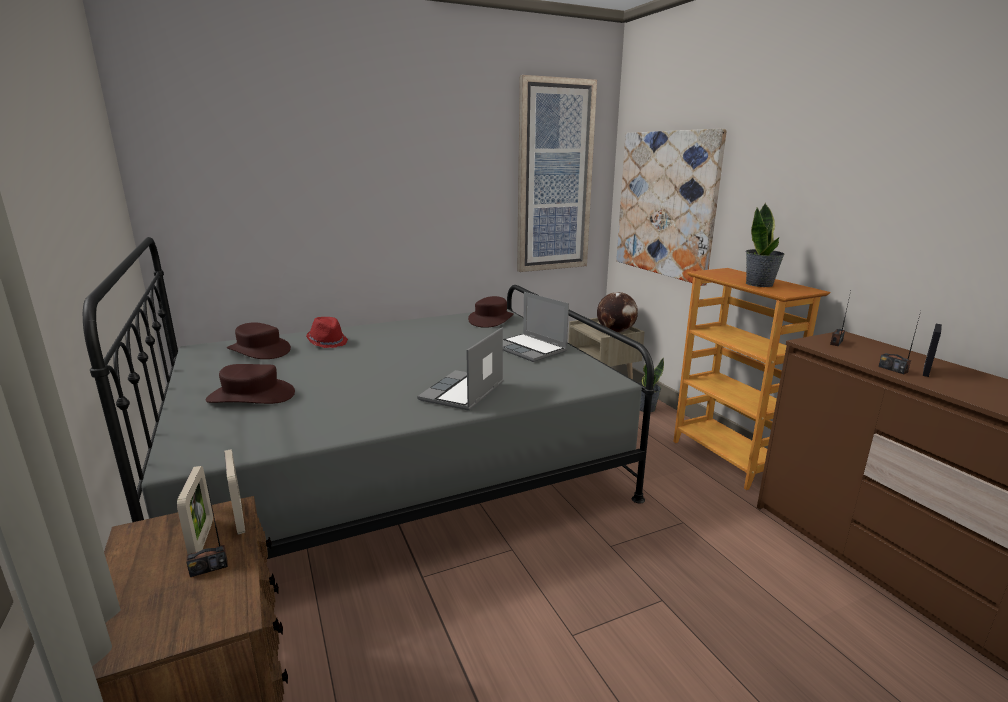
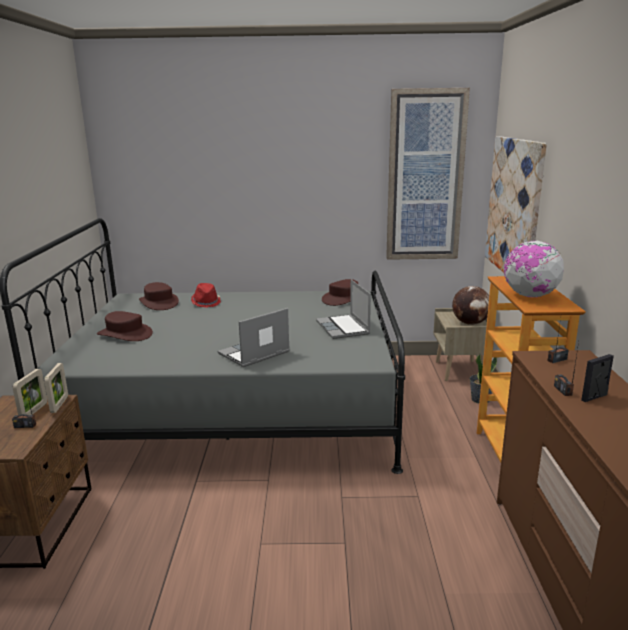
camera: 25 degrees right, 0 degrees up
potted plant [745,203,785,287] -> globe [504,241,564,297]

